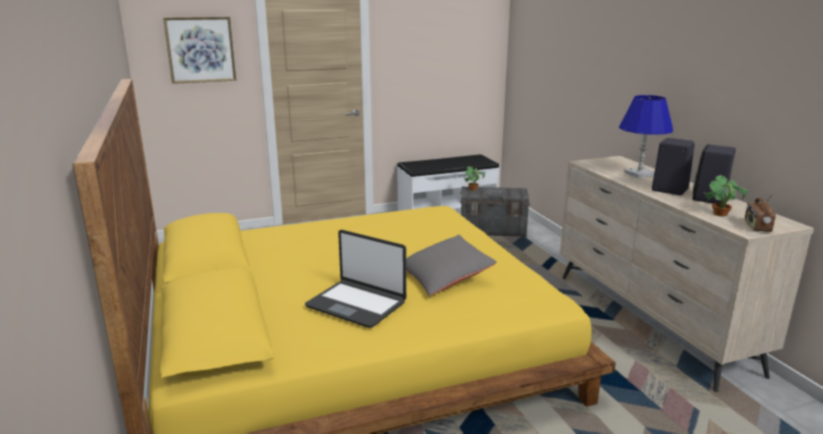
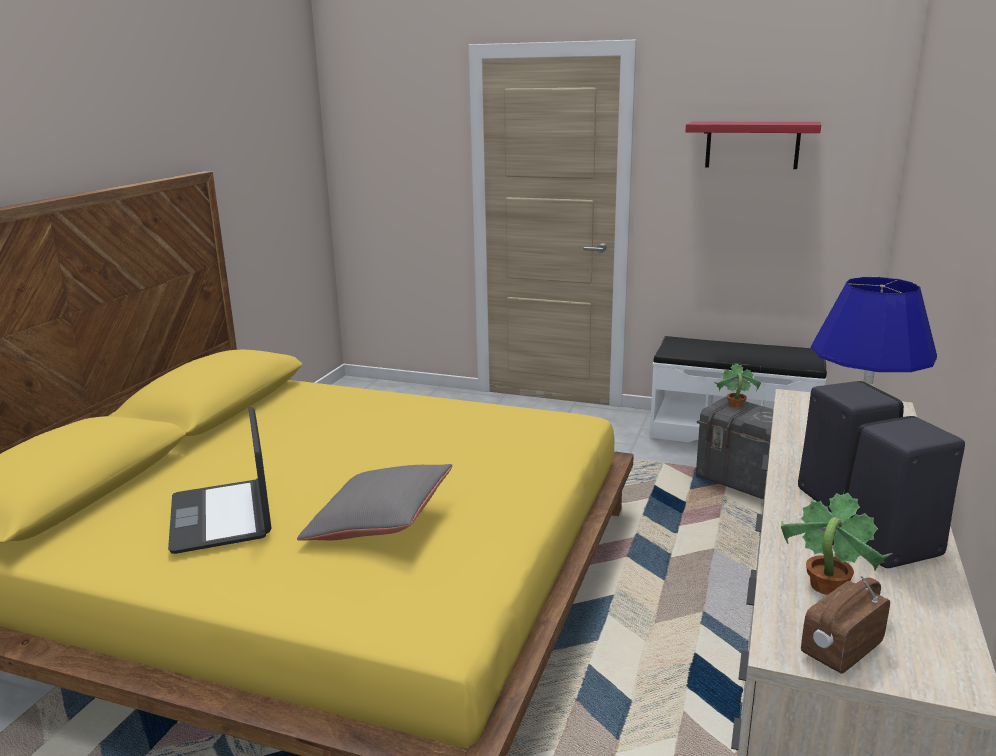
camera: 40 degrees right, 0 degrees up
picture [163,17,236,84] -> none
none -> red shelf [685,122,821,169]

